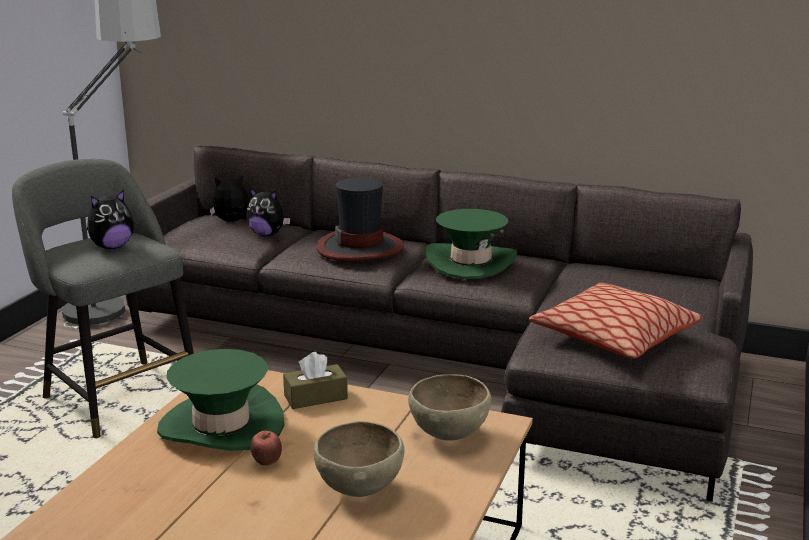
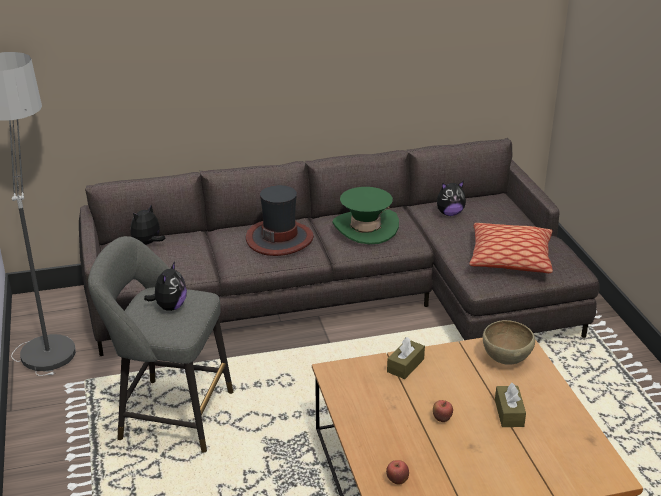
camera: 35 degrees left, 10 degrees up
green hat [157,349,285,451] -> none
plush toy [246,188,290,236] -> plush toy moved to [437,181,466,216]
brown bowl [314,421,405,497] -> brown tissue box [495,383,526,427]
none -> apple [386,460,409,485]

